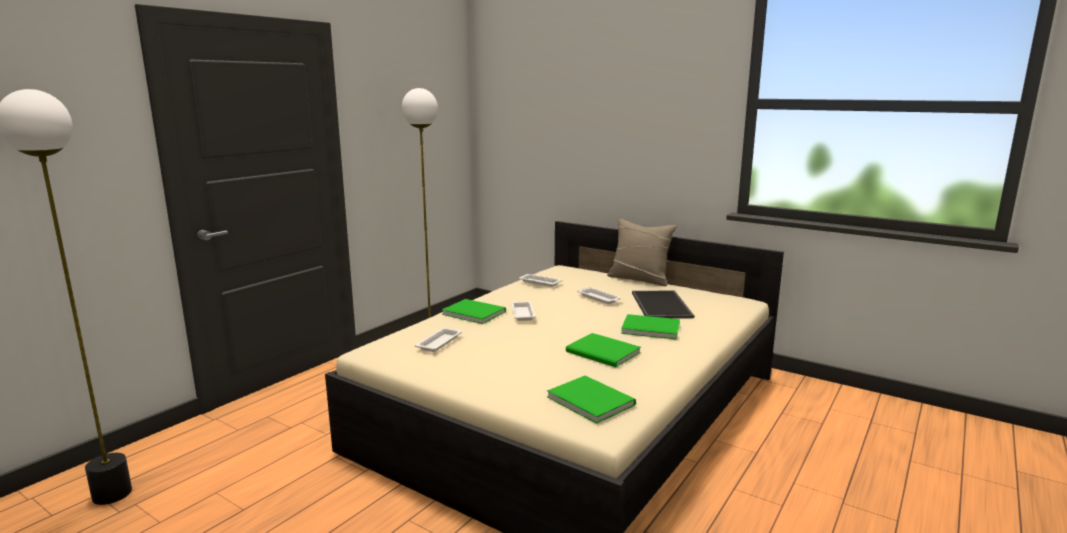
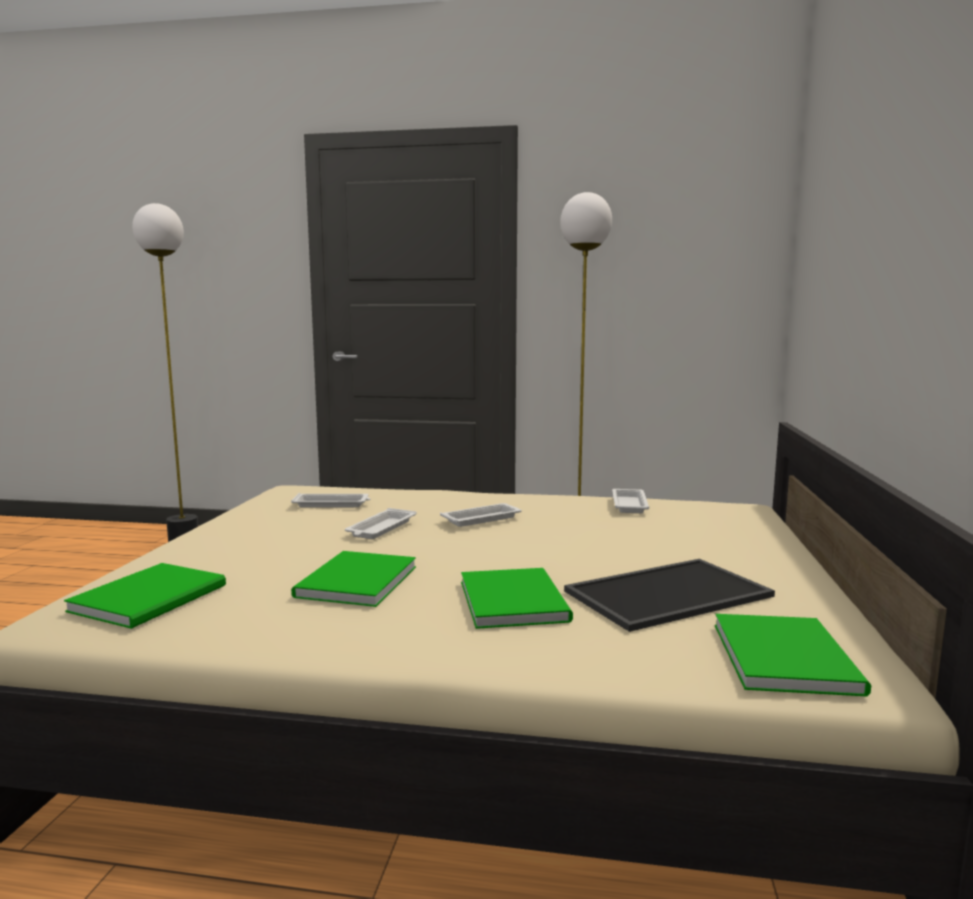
camera: 65 degrees right, 5 degrees down
green book [442,299,506,324] -> green book moved to [715,614,871,696]
white tray [577,287,621,304] -> white tray moved to [345,508,417,539]
beige pillow [607,219,677,286] -> none

